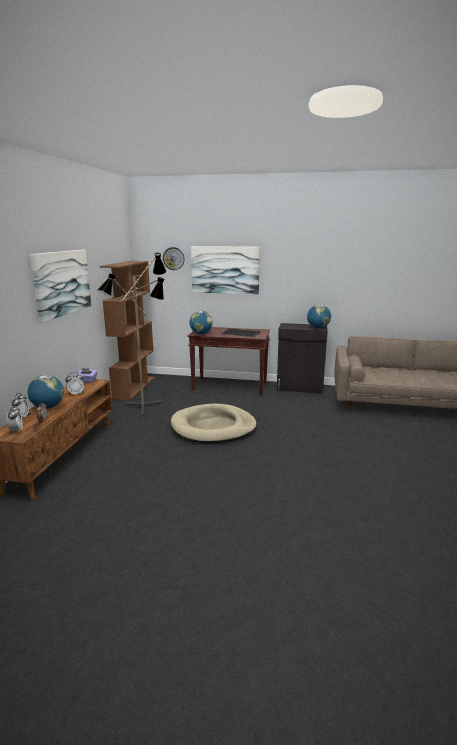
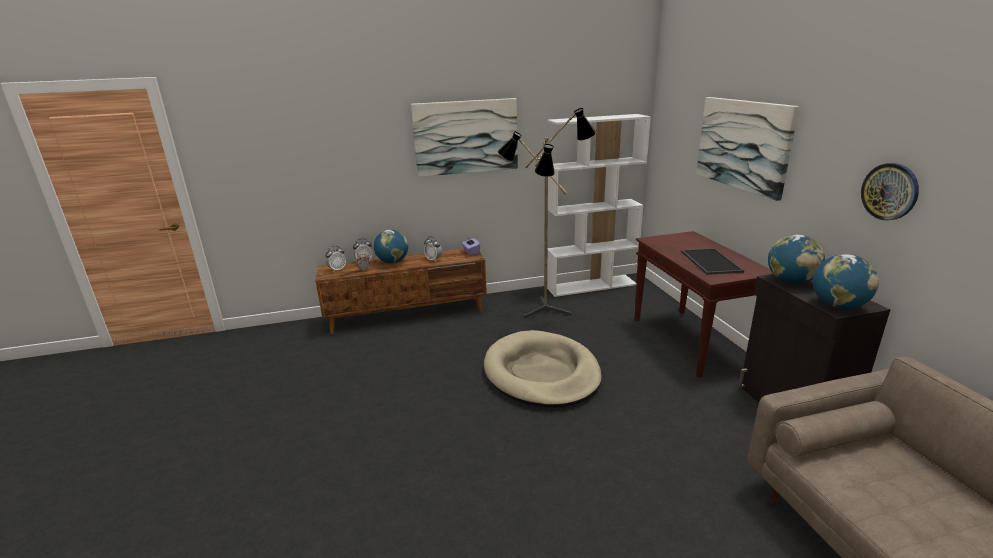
camera: 65 degrees right, 5 degrees up
brown bookcase [99,261,155,401] -> white bookcase [547,114,651,297]
wall clock [163,247,185,270] -> wall clock moved to [861,163,919,220]
globe [190,311,213,334] -> globe moved to [768,235,825,284]

